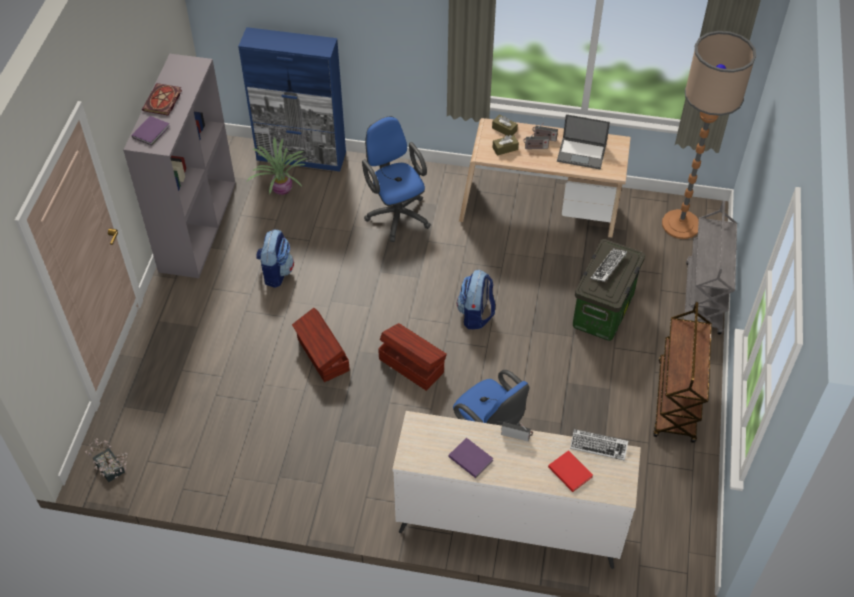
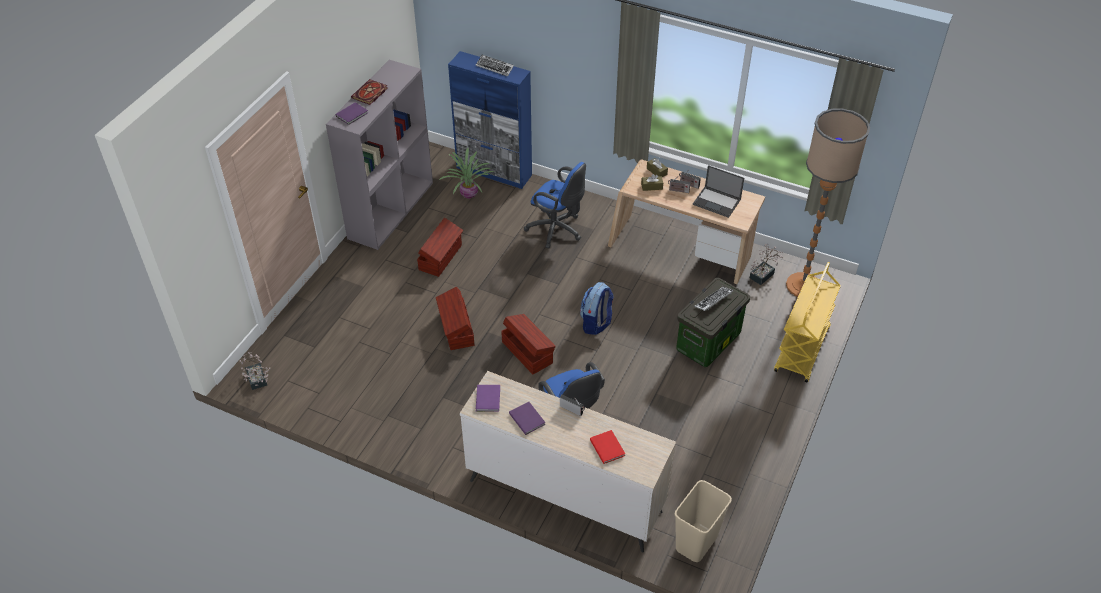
camera: 15 degrees right, 5 degrees down
backpack [256,229,294,288] -> brown storage box [417,218,463,277]
blue office chair [362,116,431,242] -> blue office chair turned 135 degrees clockwise [524,162,586,248]
keyboard [570,429,628,461] -> keyboard moved to [476,55,514,77]
brown cart [653,302,712,443] -> none
grey cart [684,201,737,335] -> yellow cart [774,262,841,382]
none -> purple book [476,385,500,412]
none -> beige trash can [675,480,732,562]
none -> potted plant [750,244,783,285]

